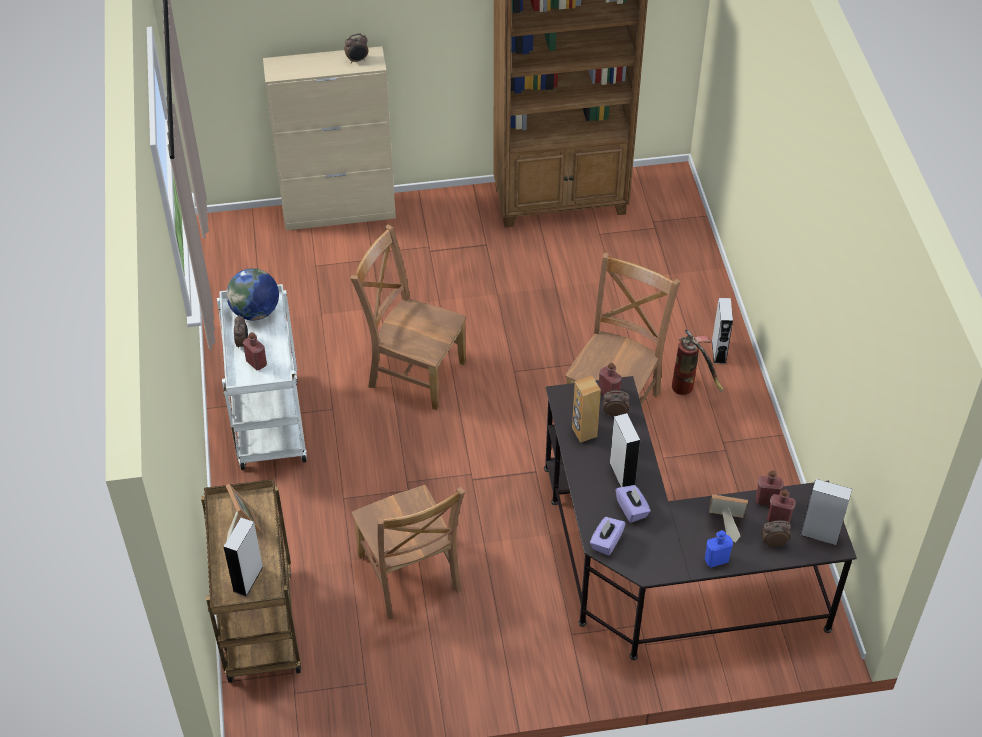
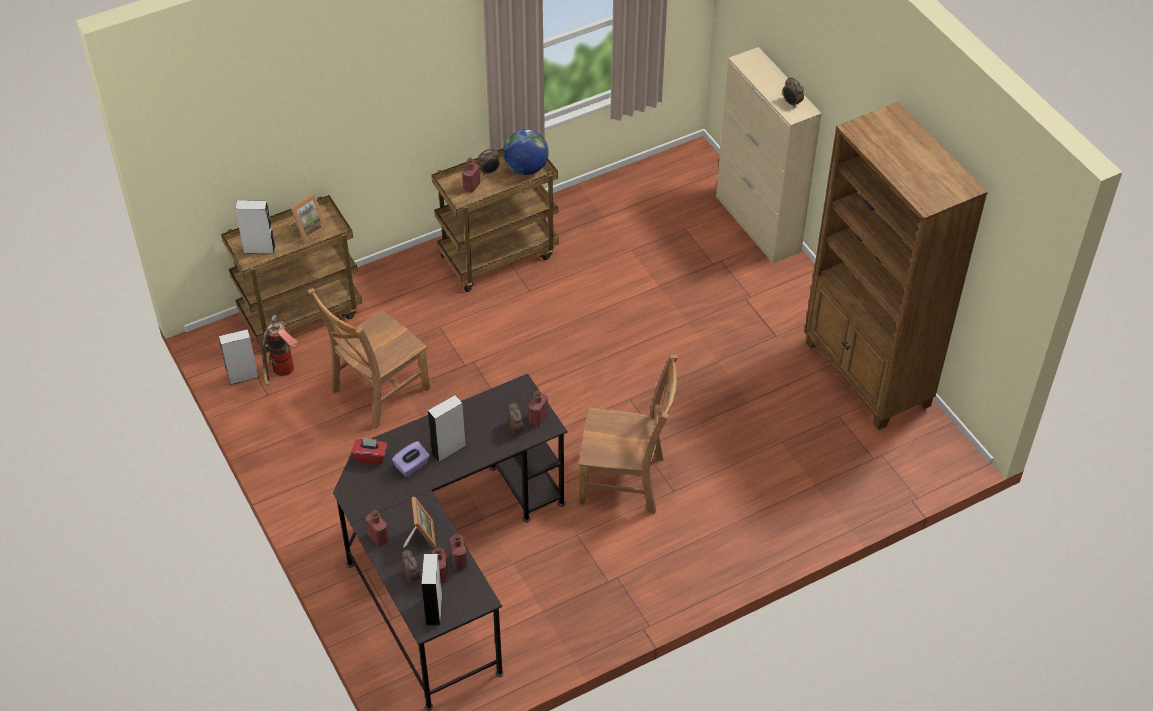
camera: 70 degrees right, 0 degrees up
white cart [217,284,307,470] -> brown cart [432,149,559,292]
brown chair [350,224,466,411] -> none
brown speaker [572,376,601,443] -> none
purple tissue box [590,517,626,556] -> red tissue box [351,437,388,465]
fire extinguisher [672,329,723,395] -> fire extinguisher moved to [262,314,298,386]
blue bottle [705,530,733,568] -> red bottle [365,510,389,546]
grey speaker [712,298,733,364] -> grey speaker moved to [219,329,259,385]

